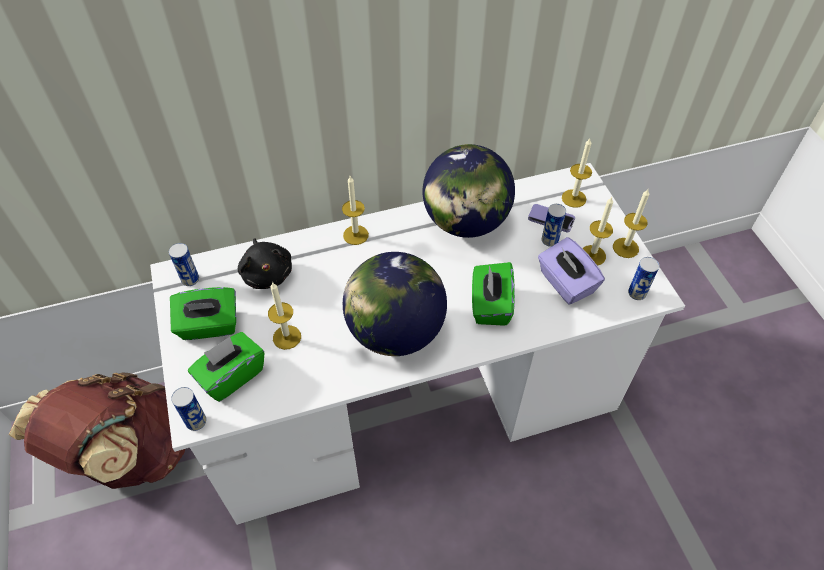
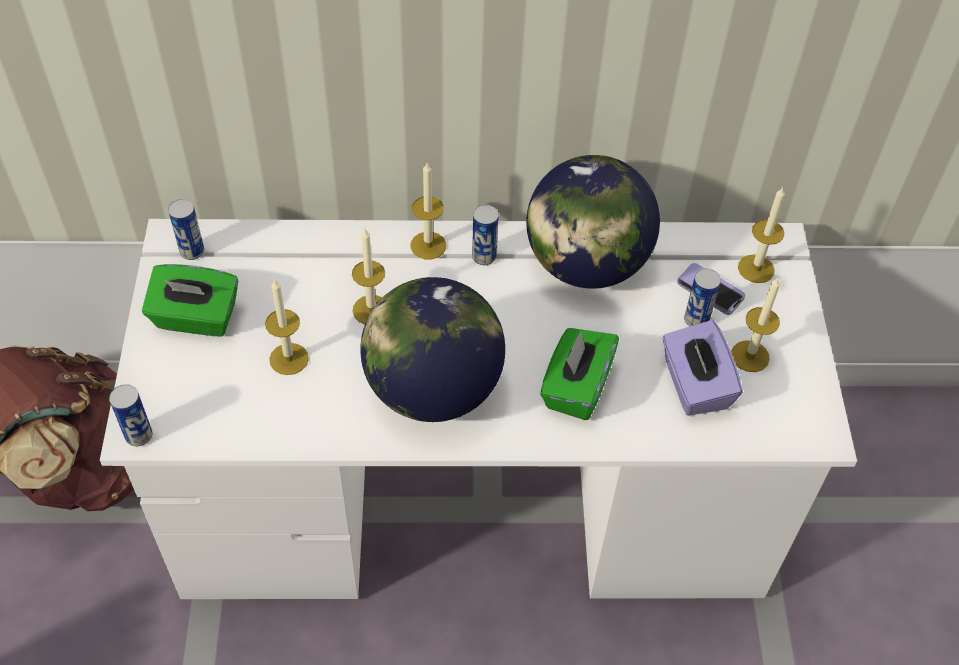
camera: 15 degrees right, 0 degrees up
green tissue box [188,332,264,402] -> none
black plush toy [238,238,292,289] -> none
candle [613,189,649,258] -> candle moved to [352,229,385,324]
can [628,257,659,300] -> can moved to [472,205,499,265]

